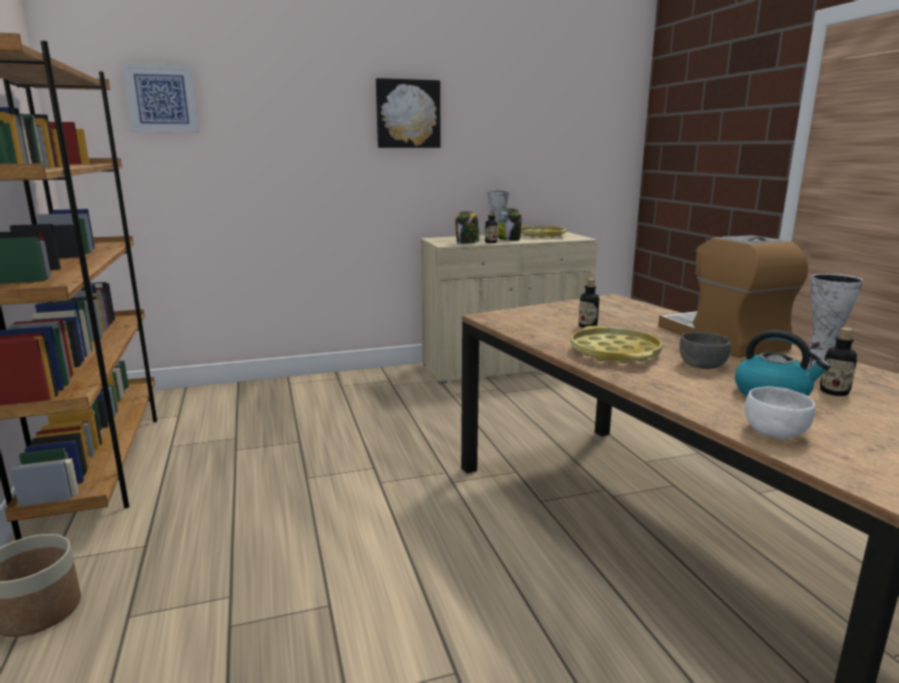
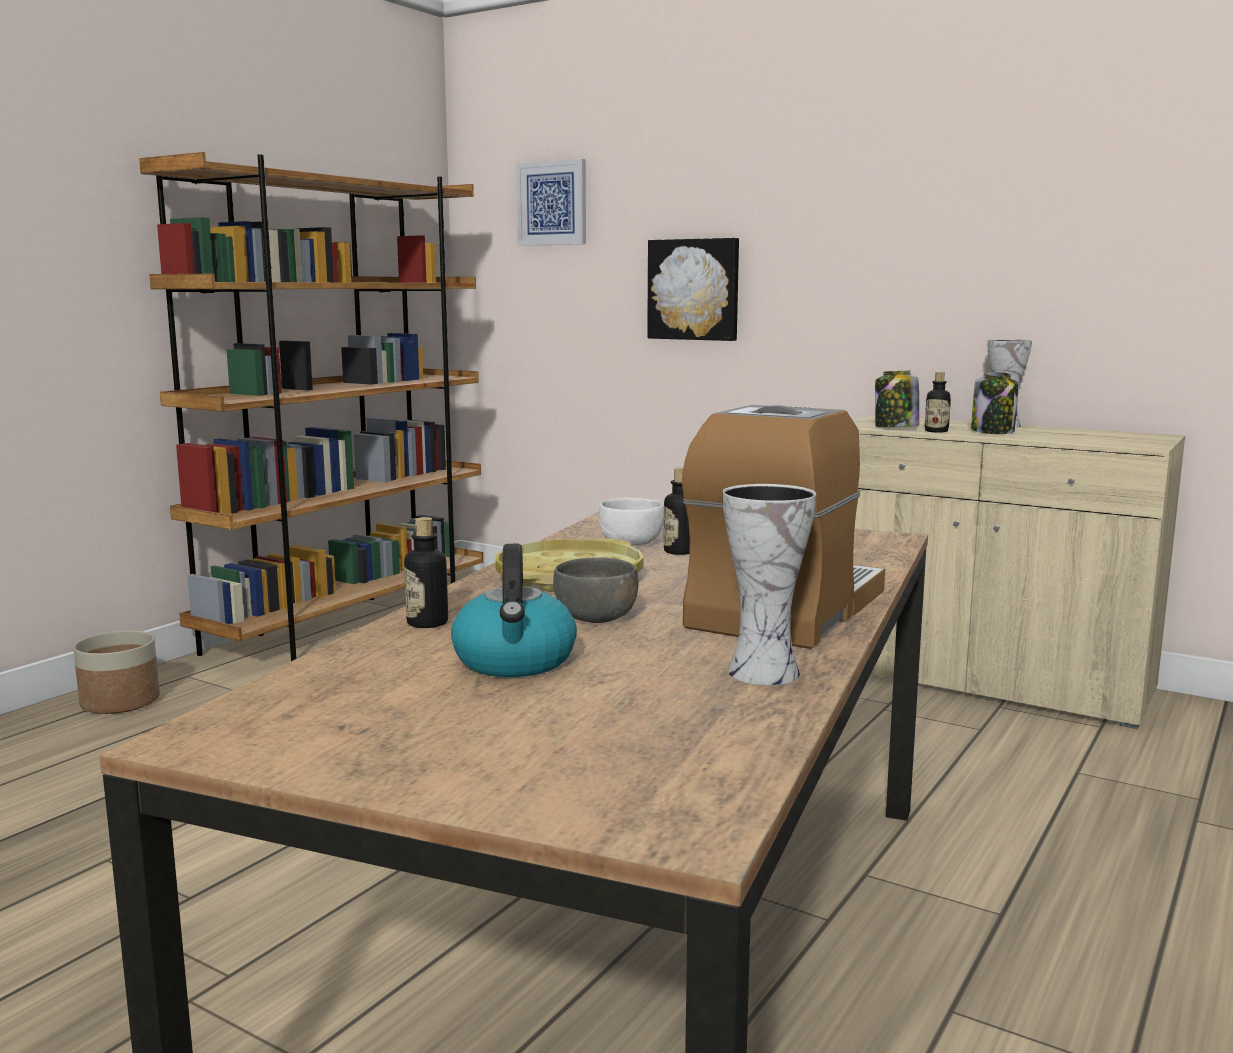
camera: 50 degrees right, 5 degrees down
picture [376,78,440,148] -> picture moved to [647,238,739,341]
yellow tray [521,226,567,238] -> none
white bowl [745,387,816,439] -> white bowl moved to [598,498,664,546]
bottle [820,328,857,396] -> bottle moved to [404,517,448,628]

